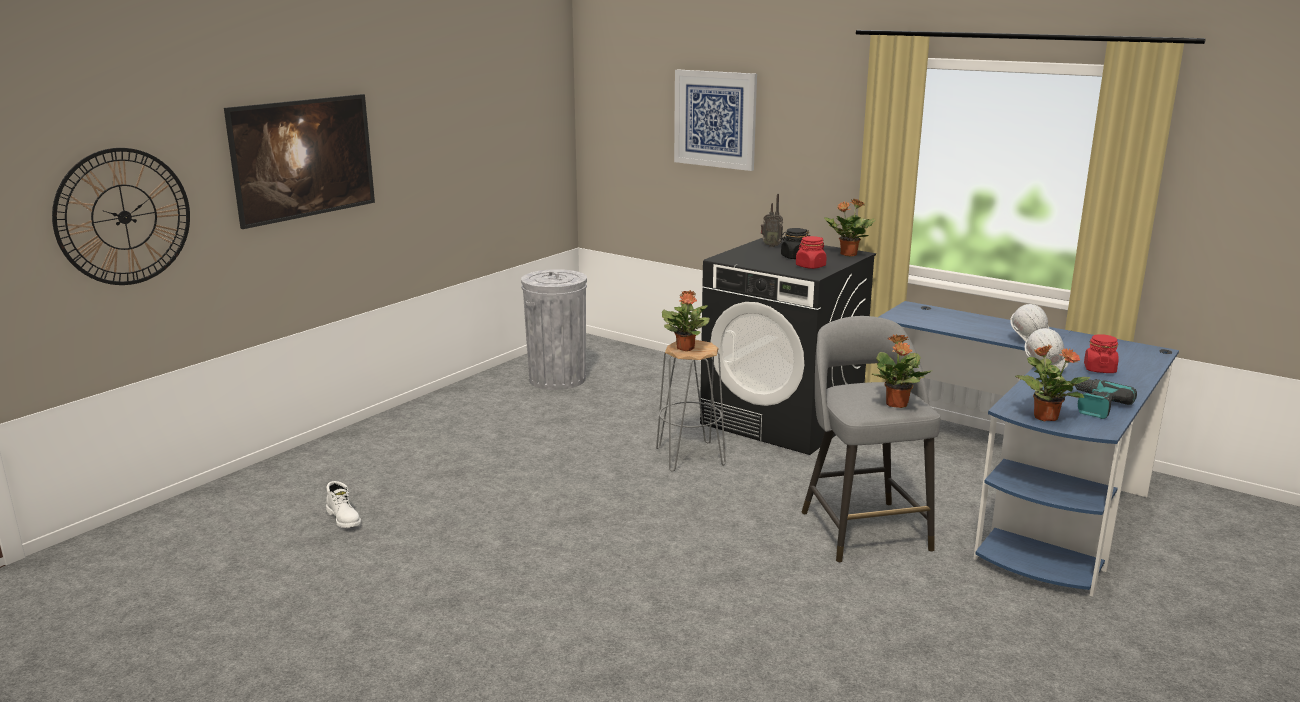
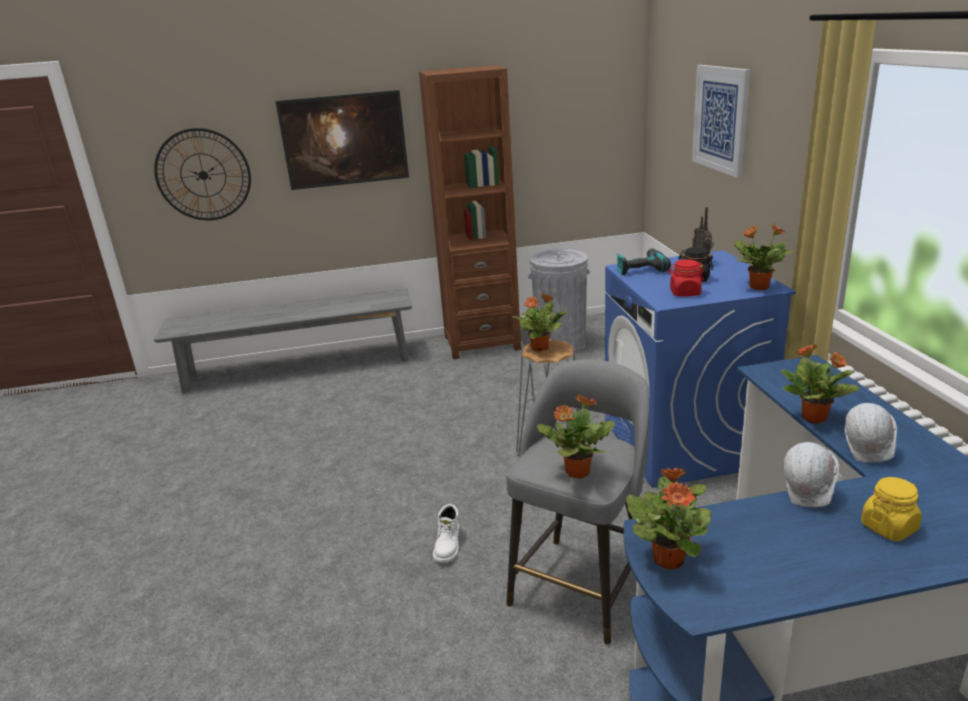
camera: 45 degrees right, 5 degrees up
white boot [326,481,361,528] -> white boot moved to [433,504,459,563]
black washing machine [700,238,876,455] -> blue washing machine [605,250,796,488]
power drill [1074,379,1137,419] -> power drill moved to [616,248,671,275]
red jar [1084,334,1118,373] -> yellow jar [861,477,922,541]
none -> grey bench [154,288,412,393]
none -> brown bookcase [419,65,521,360]
none -> potted plant [781,344,859,424]

